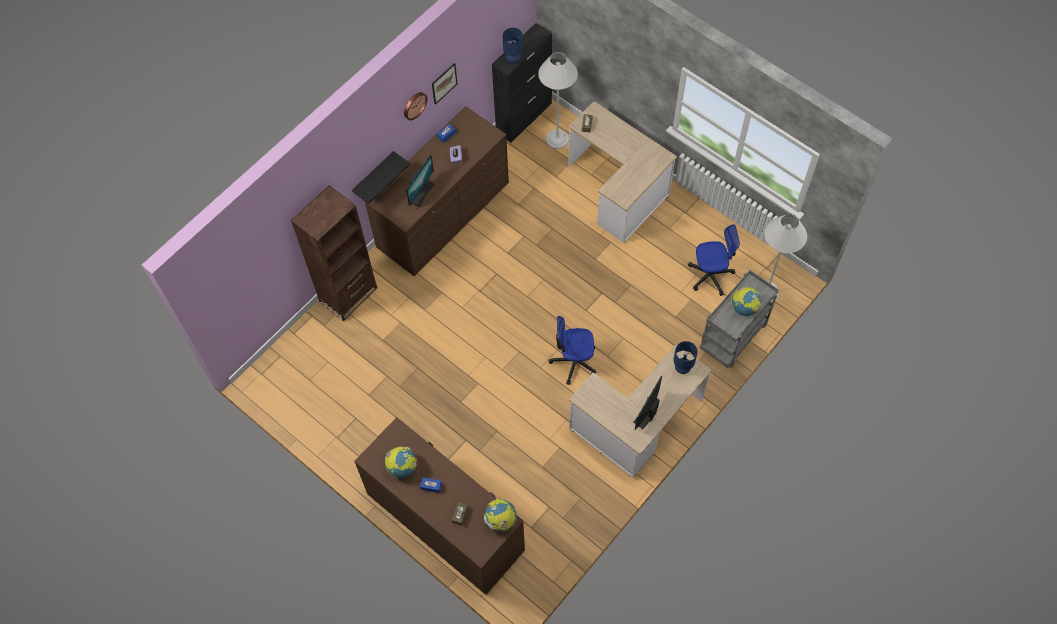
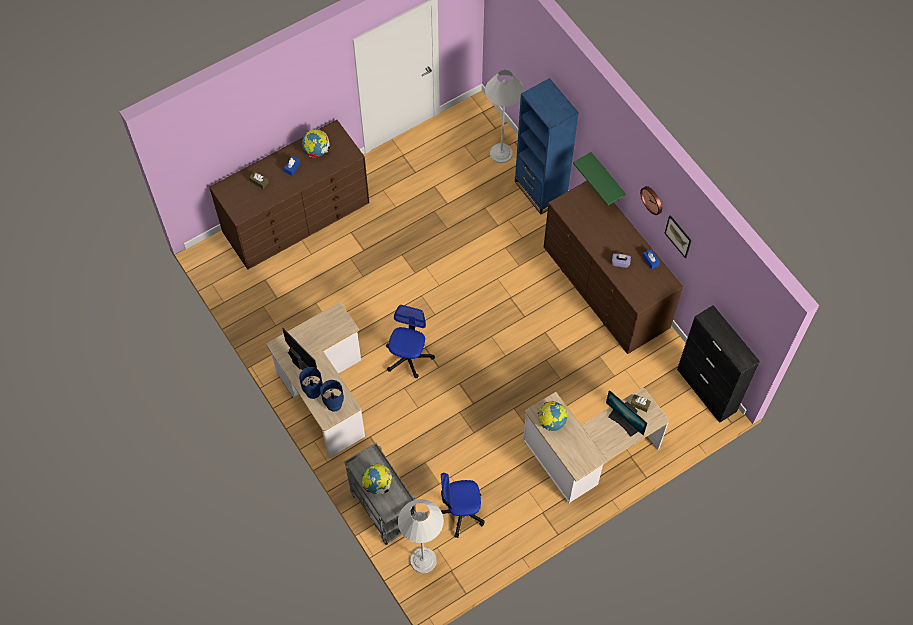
camera: 105 degrees right, 0 degrees up
brown bookcase [291,185,377,321] -> blue bookcase [515,78,579,214]
black shelf [352,151,410,204] -> green shelf [573,152,626,206]
monitor [406,155,435,207] -> monitor moved to [606,390,647,437]
globe [484,499,517,531] -> globe moved to [538,401,568,431]
blue table lamp [503,28,523,64] -> blue table lamp moved to [299,367,323,399]
white floor lamp [538,52,578,149] -> white floor lamp moved to [485,70,524,163]
office chair [688,224,740,296] -> office chair turned 75 degrees clockwise [441,473,484,538]

